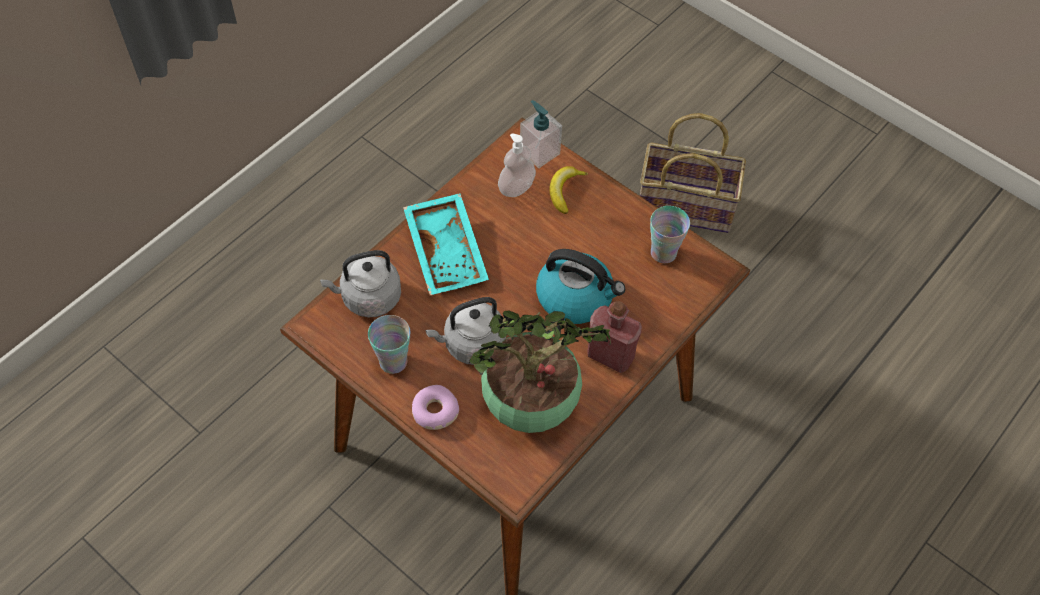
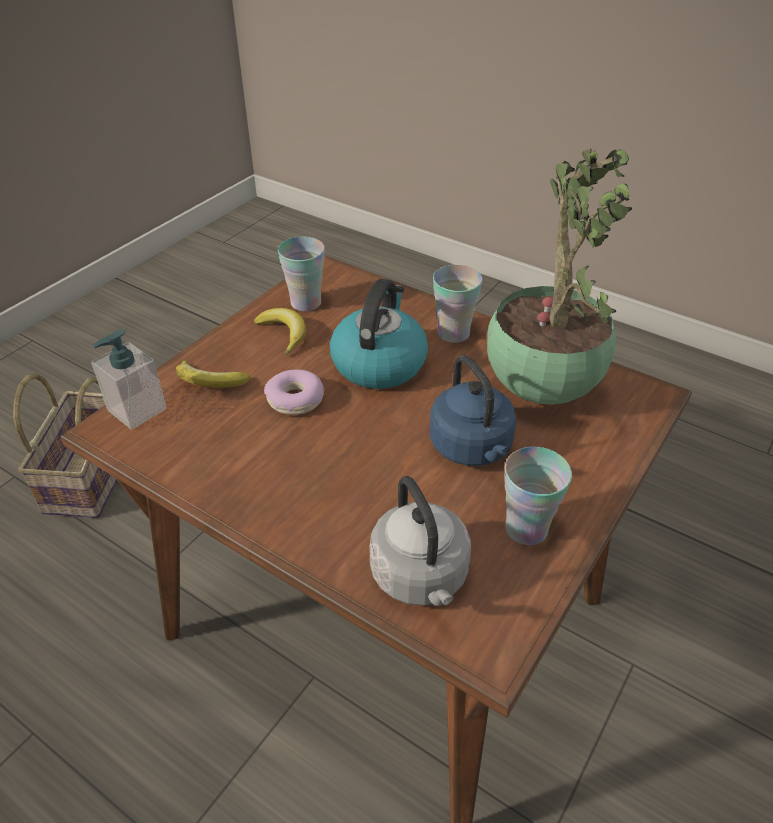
camera: 95 degrees left, 15 degrees down
turquoise tray [403,193,489,295] -> none
donut [412,385,459,430] -> donut moved to [264,369,324,415]
grey kettle [426,297,506,365] -> blue kettle [430,355,517,466]
soap dispenser [498,134,536,197] -> none
red bottle [587,301,642,373] -> cup [433,265,483,343]
none -> banana [254,308,306,355]

